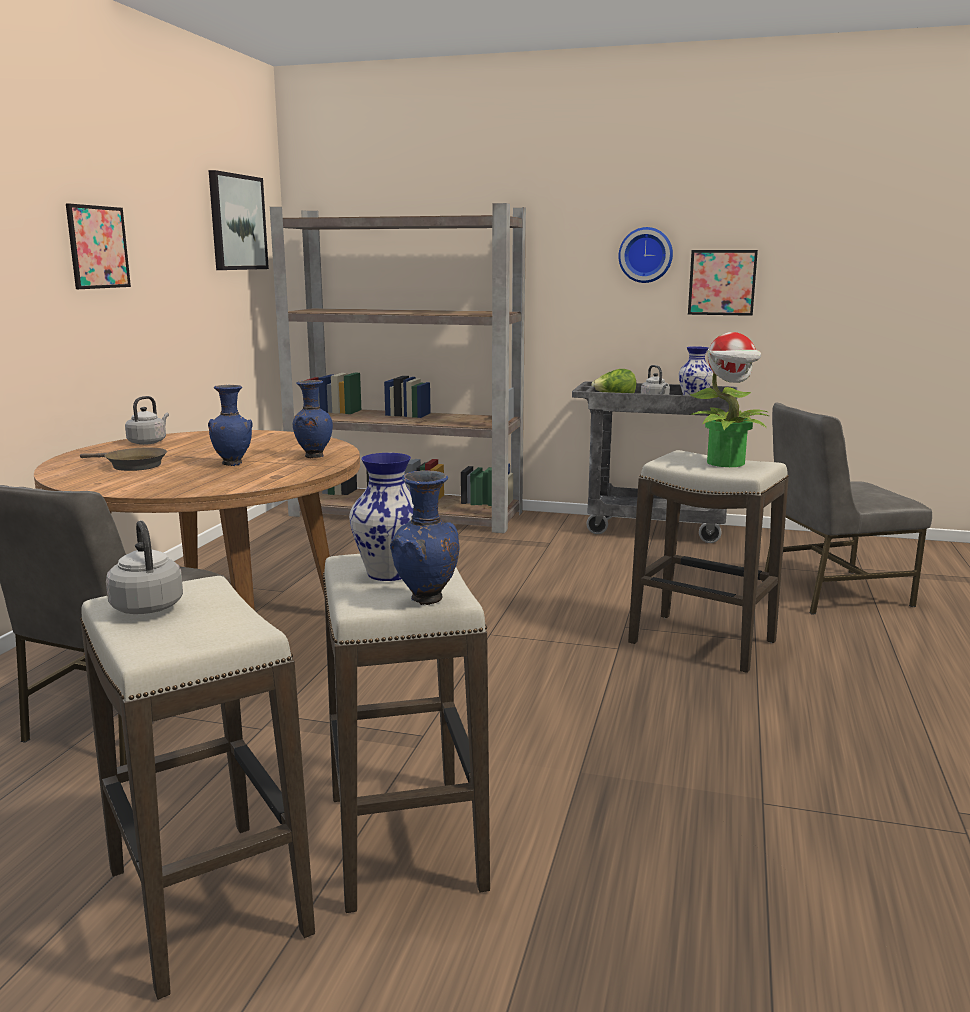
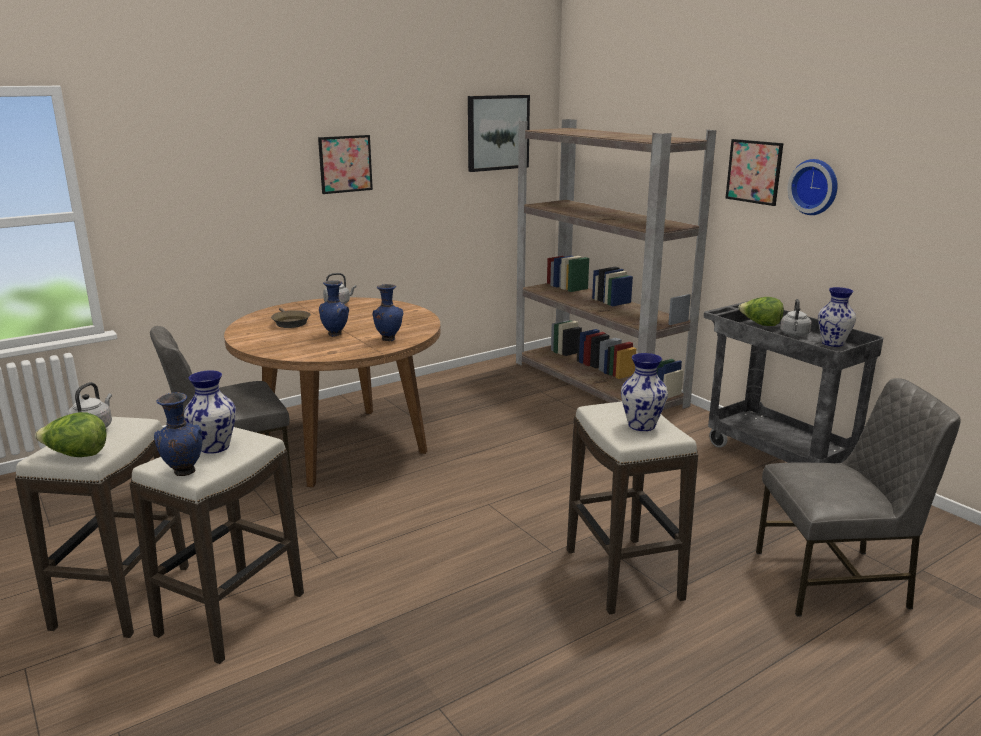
camera: 40 degrees right, 5 degrees up
picture [688,250,758,316] -> picture moved to [725,139,783,206]
potted plant [689,332,770,467] -> vase [621,353,668,431]
grey chair [762,402,932,615] -> grey chair turned 150 degrees clockwise [756,378,961,617]
none -> lettuce [35,412,107,457]

